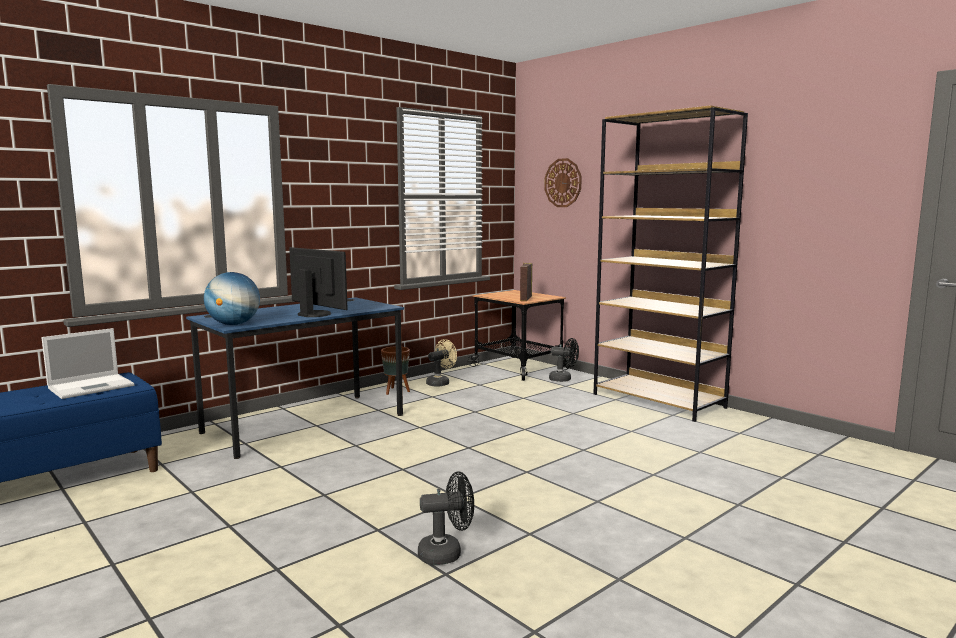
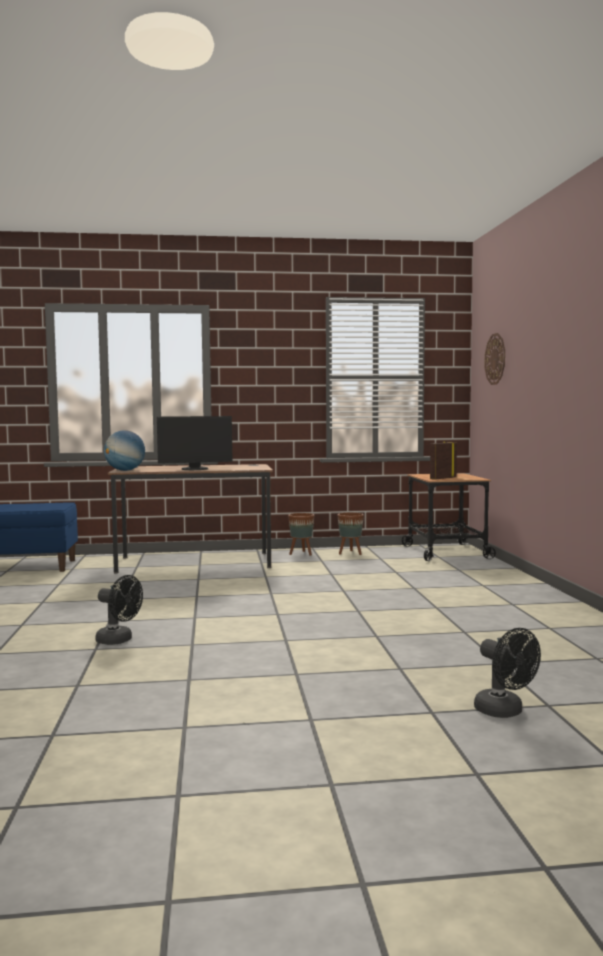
camera: 35 degrees right, 5 degrees down
laptop [42,328,134,399] -> none
blue desk [186,297,404,459] -> brown desk [108,464,273,574]
monitor [289,247,348,317] -> monitor turned 90 degrees clockwise [157,416,232,470]
beige fan [426,339,457,387] -> brown planter [338,512,364,555]
black fan [549,338,579,382] -> black fan moved to [474,628,541,718]
brown bookcase [594,105,748,422] -> none

